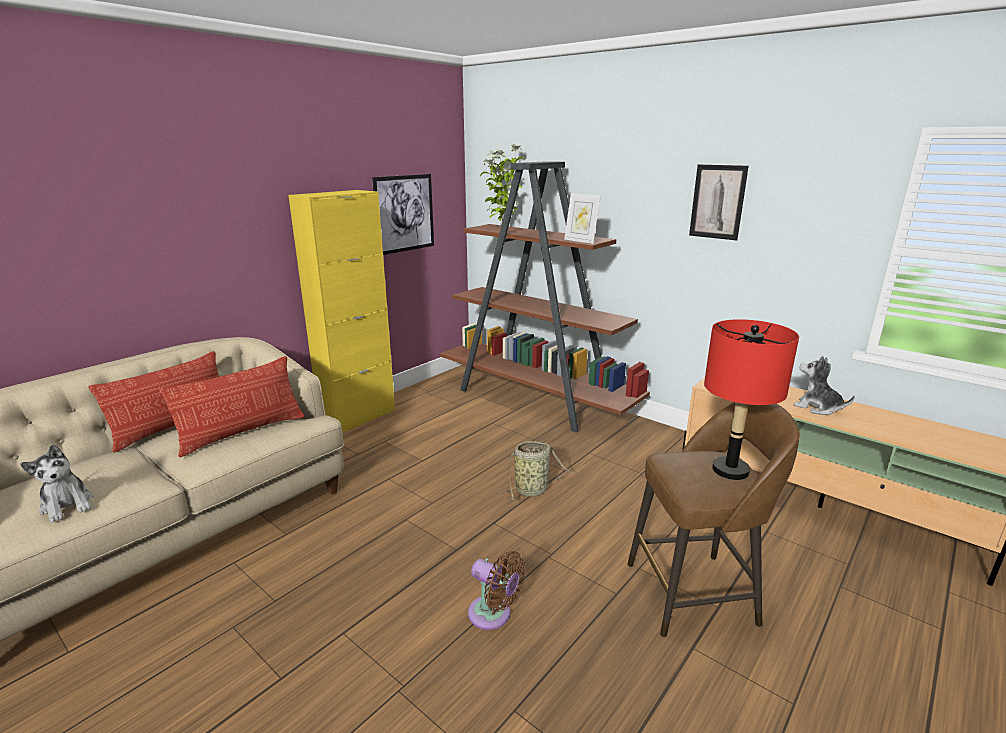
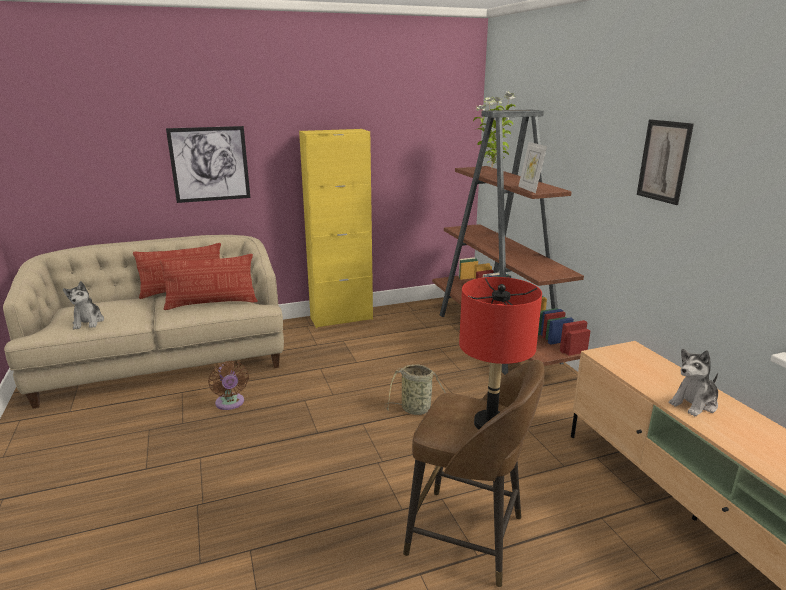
camera: 30 degrees right, 0 degrees up
picture [372,174,434,255] -> picture moved to [166,126,250,203]
brown fan [468,551,525,630] -> brown fan moved to [208,361,249,410]
plush toy [794,356,855,415] -> plush toy turned 105 degrees counterclockwise [669,349,718,416]

